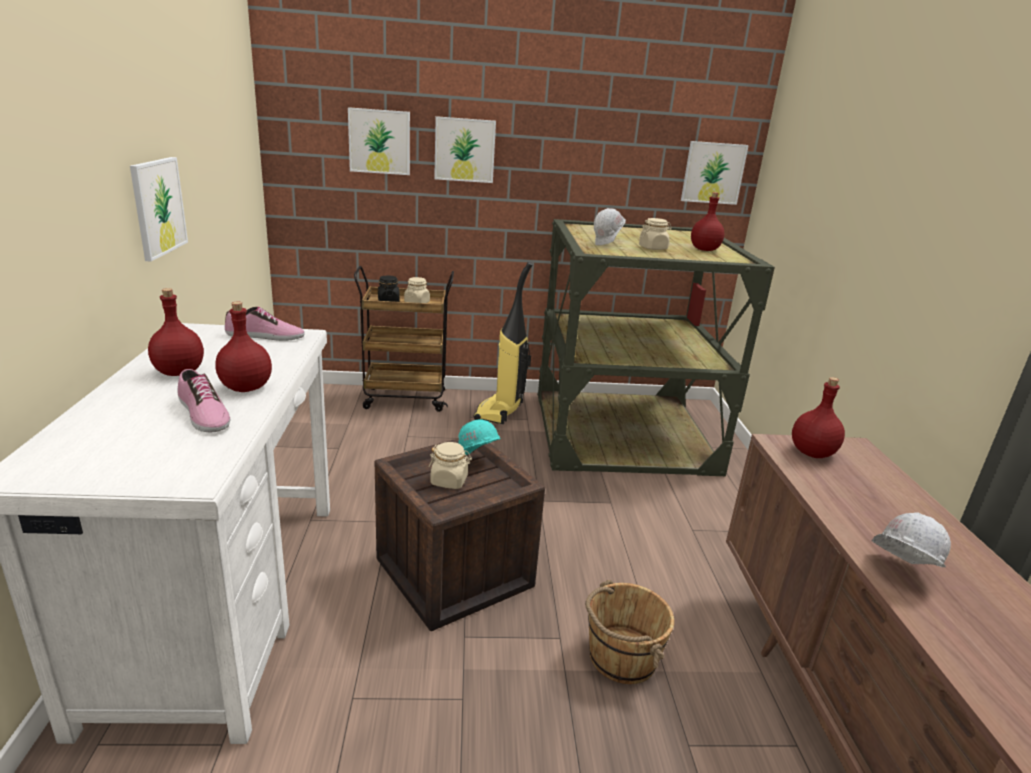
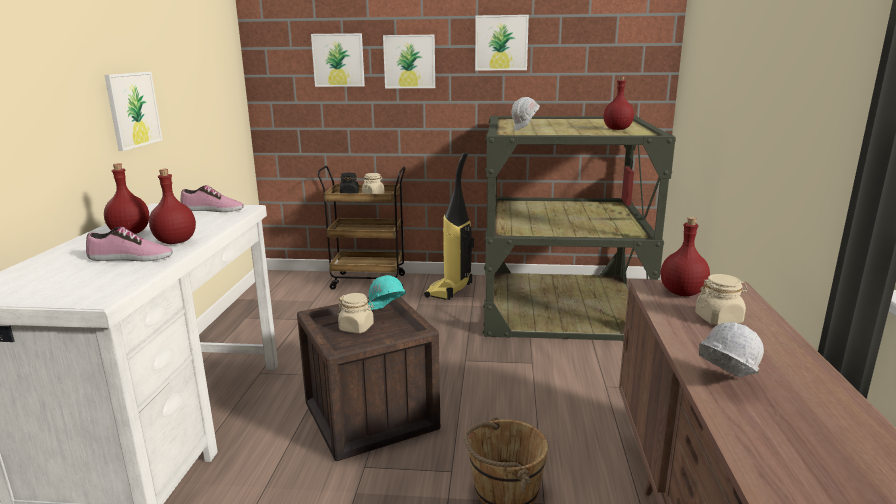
camera: 10 degrees right, 5 degrees down
shoe [177,369,230,432] -> shoe turned 60 degrees counterclockwise [86,227,173,261]
beige jar [639,218,672,250] -> beige jar moved to [695,274,748,325]
picture [681,141,749,205] -> picture moved to [475,15,529,71]

